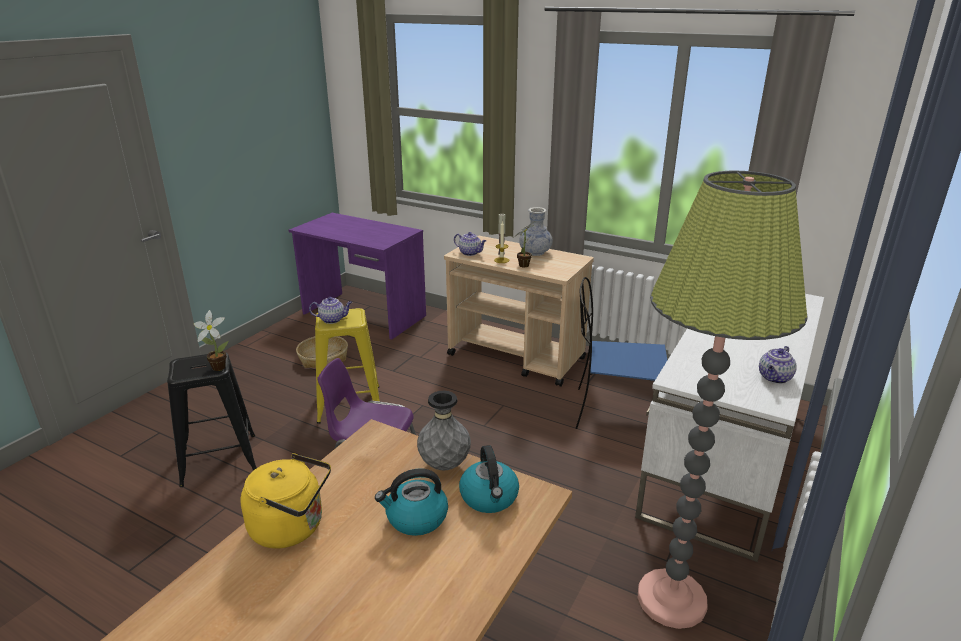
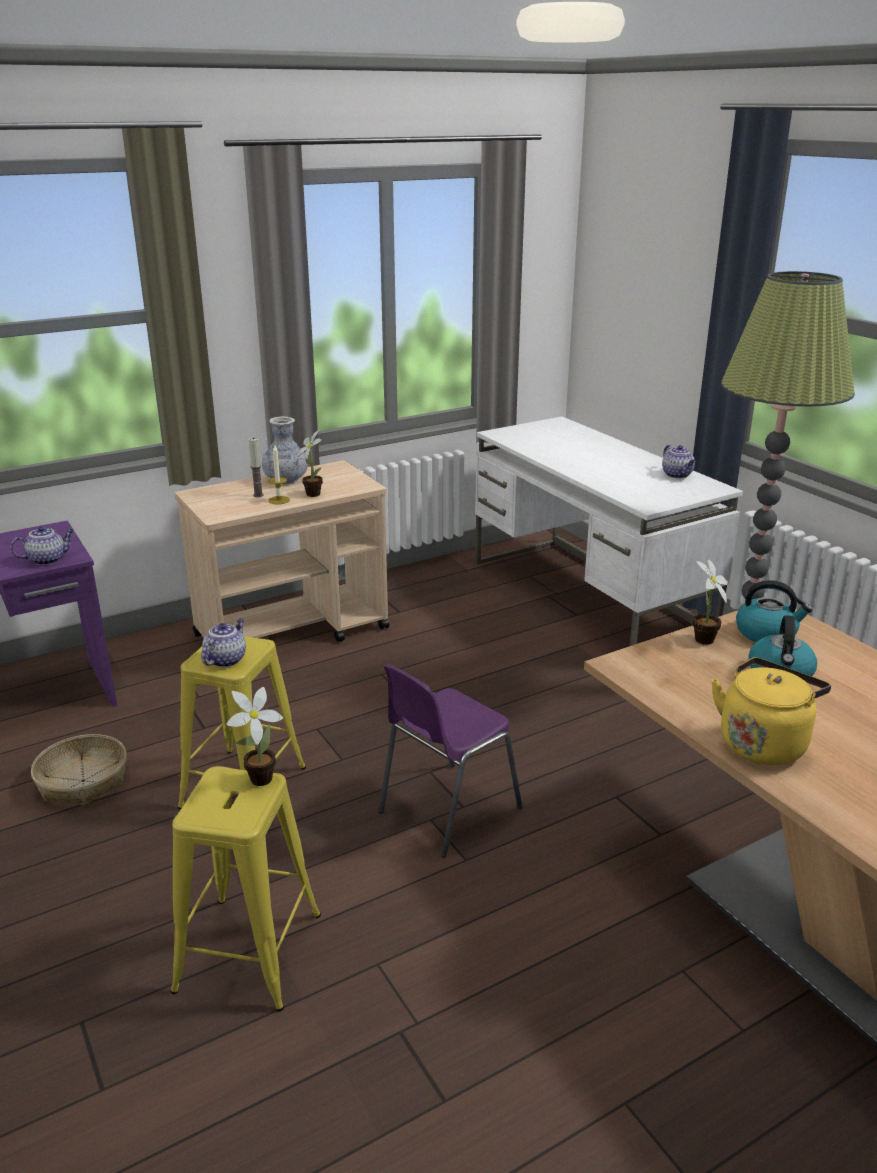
camera: 60 degrees left, 0 degrees up
black stool [167,352,257,487] -> yellow stool [170,766,321,1012]
grey vase [417,391,471,470] -> potted plant [693,558,728,645]
teapot [454,232,486,256] -> teapot moved to [10,526,74,565]
blue chair [575,277,667,429] -> none

